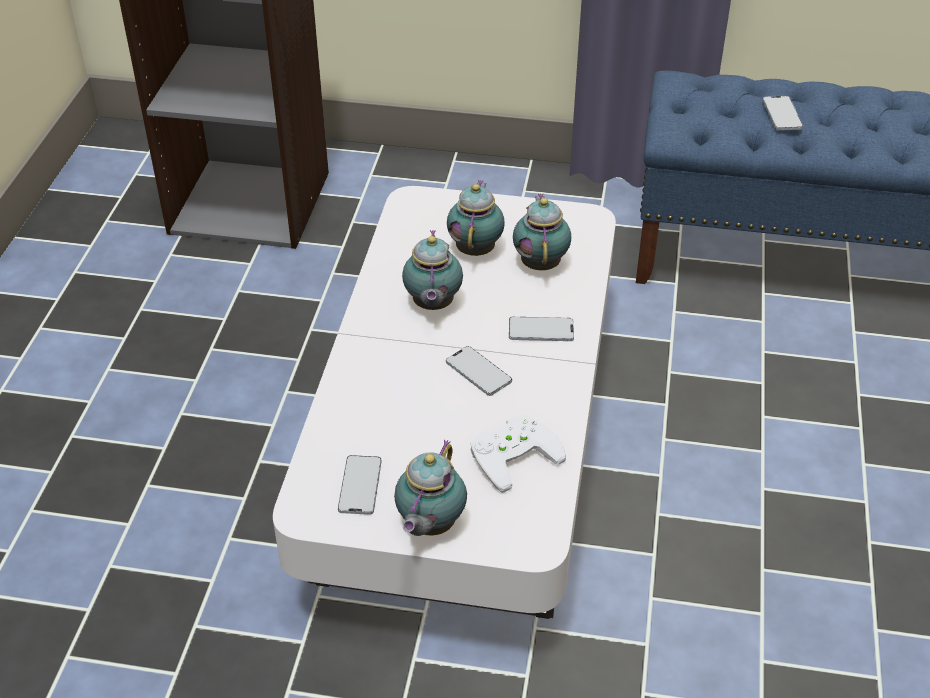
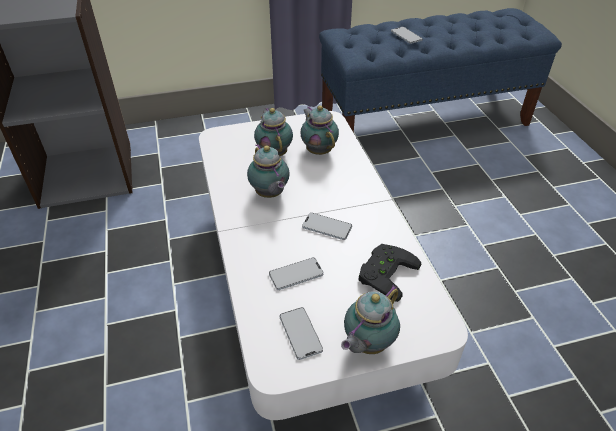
camera: 25 degrees left, 0 degrees up
teapot [394,440,467,536] -> teapot turned 45 degrees clockwise [341,285,400,354]
white game controller [470,415,566,493] -> black game controller [358,244,421,302]
phone [509,317,574,341] -> phone moved to [269,257,324,290]

